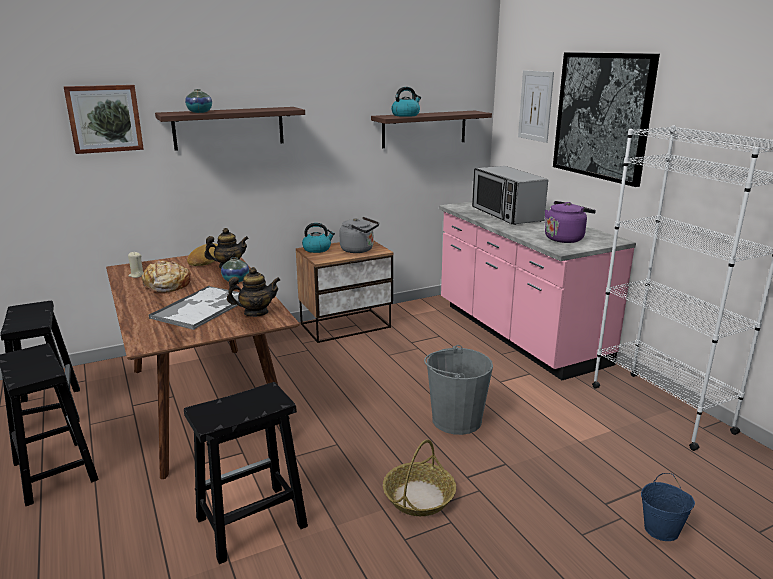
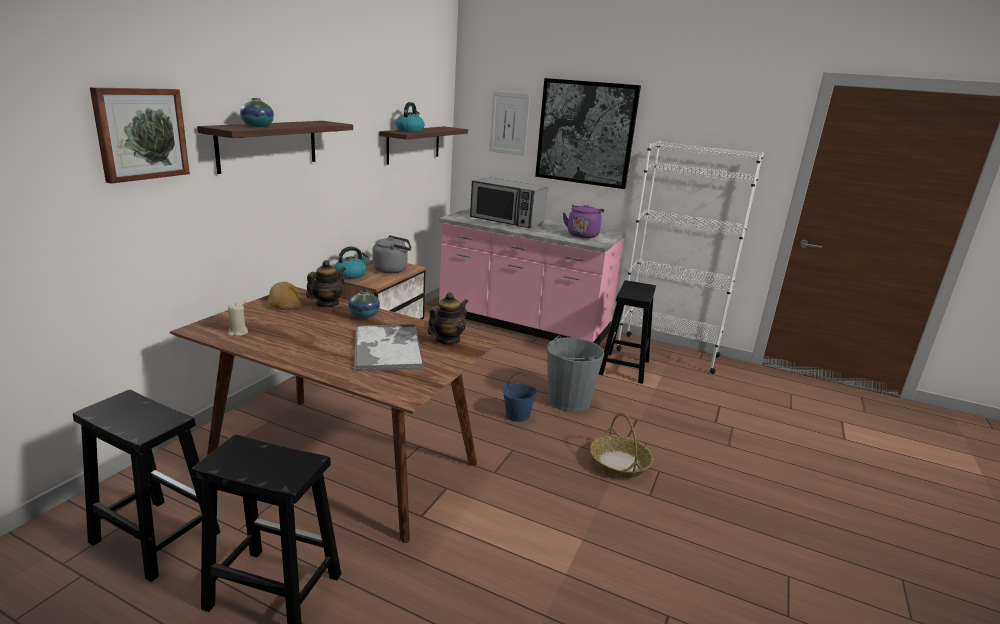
camera: 40 degrees left, 0 degrees up
bread [142,260,191,292] -> none
black stool [184,382,308,564] -> black stool moved to [599,280,656,384]
blue bucket [641,473,695,541] -> blue bucket moved to [503,373,537,422]

